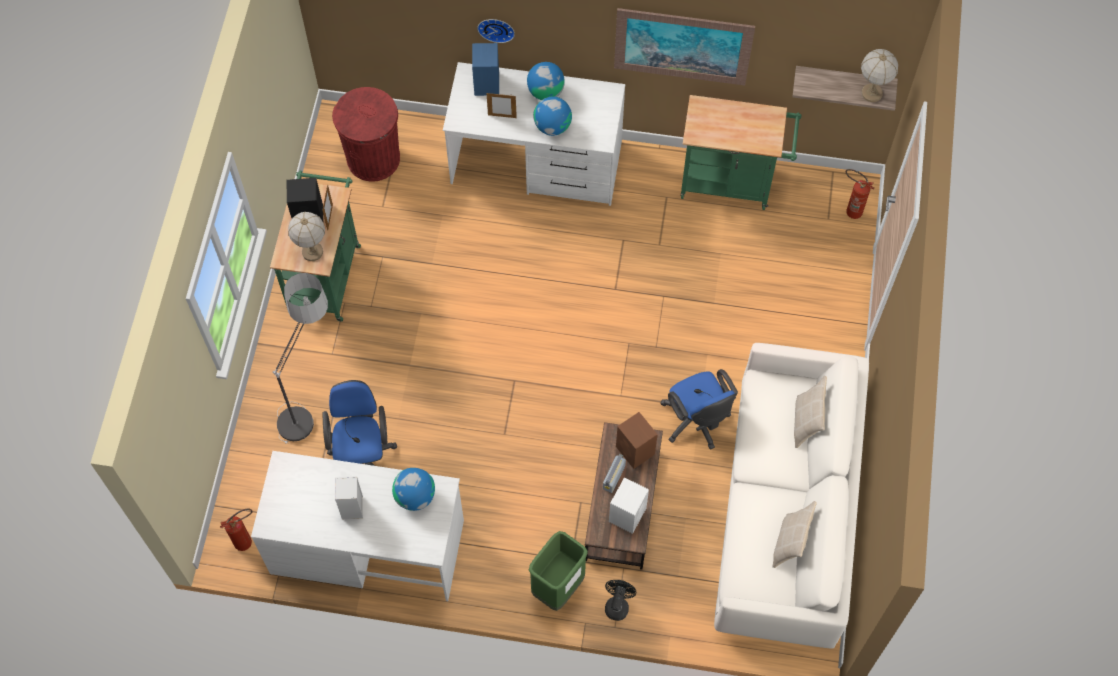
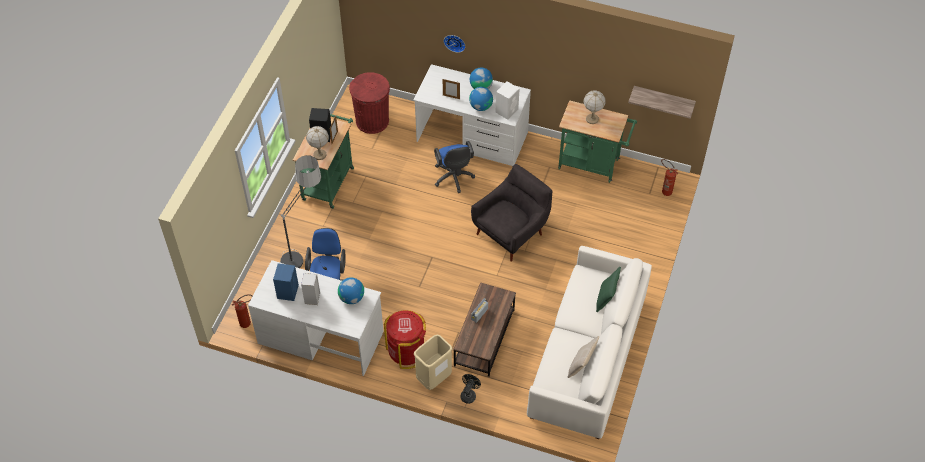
camera: 10 degrees right, 10 degrees down
blue speaker [472,43,499,96] -> blue speaker moved to [273,263,299,301]
green trash can [529,531,588,611] -> beige trash can [414,334,453,390]
white speaker [609,477,649,534] -> white speaker moved to [495,81,520,120]
picture [614,8,755,85] -> none
brown speaker [616,412,658,469] -> none
blue office chair [661,369,738,450] -> blue office chair moved to [434,141,475,193]
beige pillow [794,376,827,448] -> green pillow [596,267,621,312]
table lamp [861,49,898,102] -> table lamp moved to [584,90,606,124]
none -> red trash can [384,310,426,369]
none -> grey armchair [471,164,553,262]

